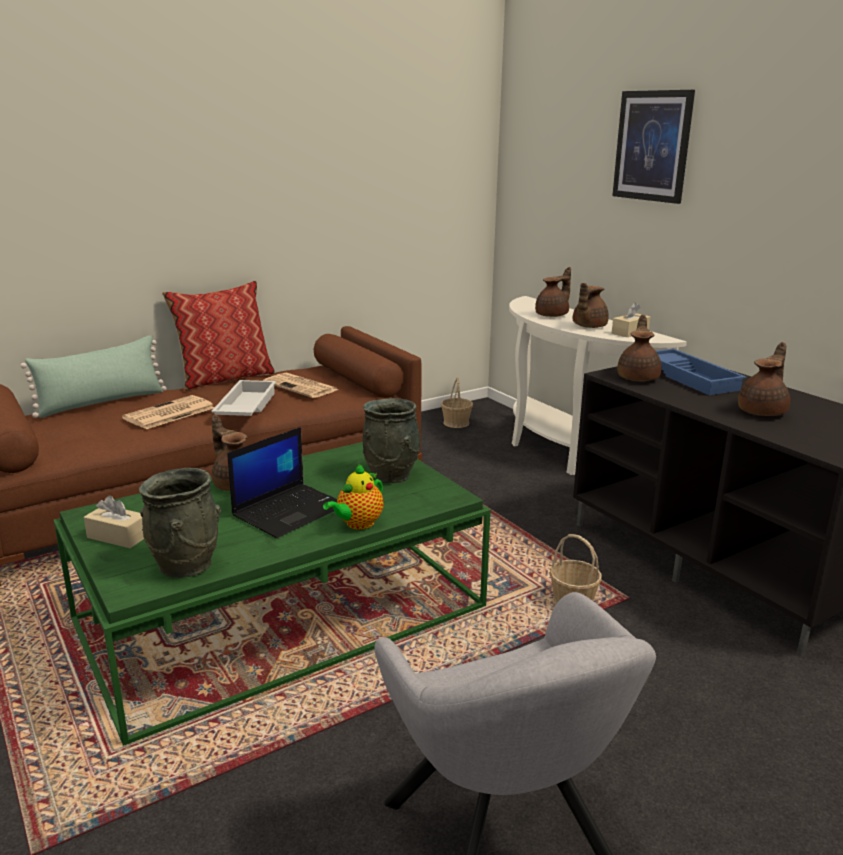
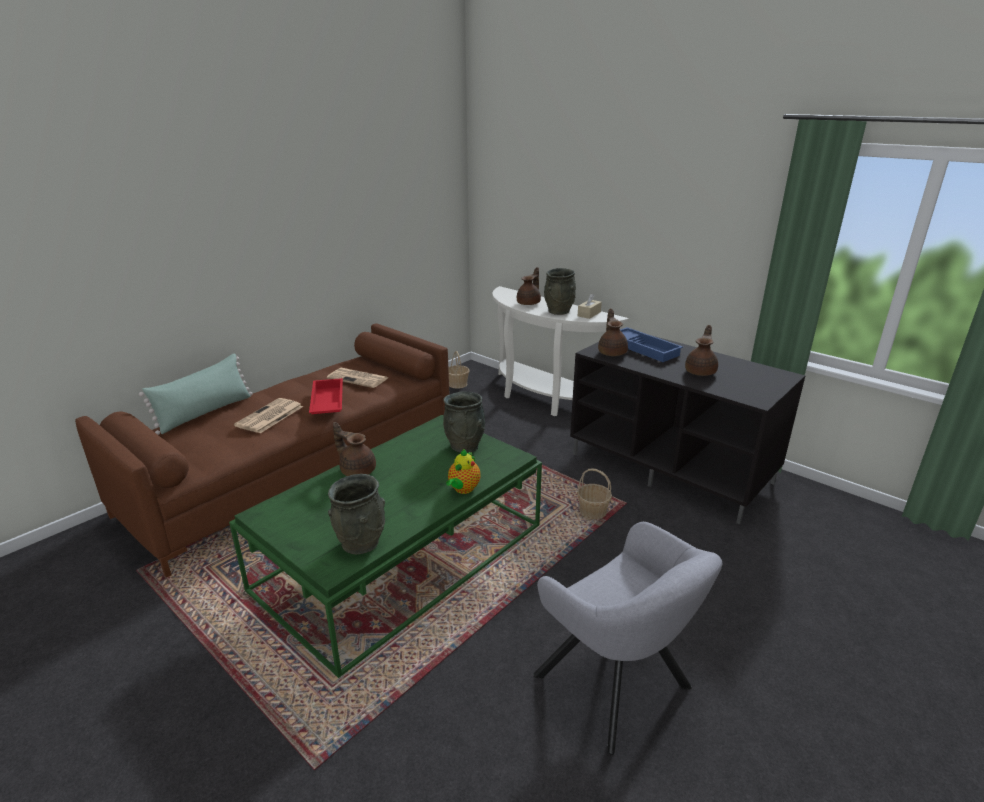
camera: 15 degrees left, 5 degrees up
beige tissue box [84,495,144,548] -> none
pillow [162,280,275,391] -> none
white tray [211,380,276,416] -> red tray [309,378,343,414]
laptop [227,427,337,538] -> none
brown teapot [573,283,609,328] -> grey vase [544,268,576,315]
picture [612,90,695,204] -> none

